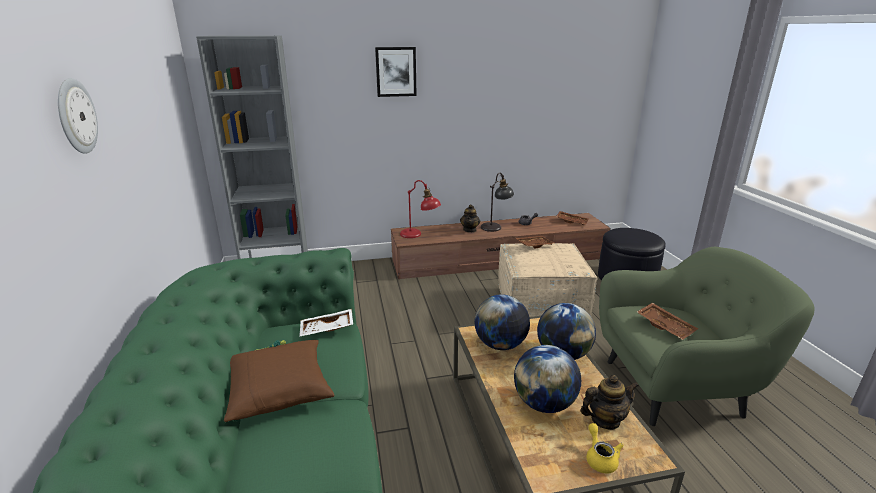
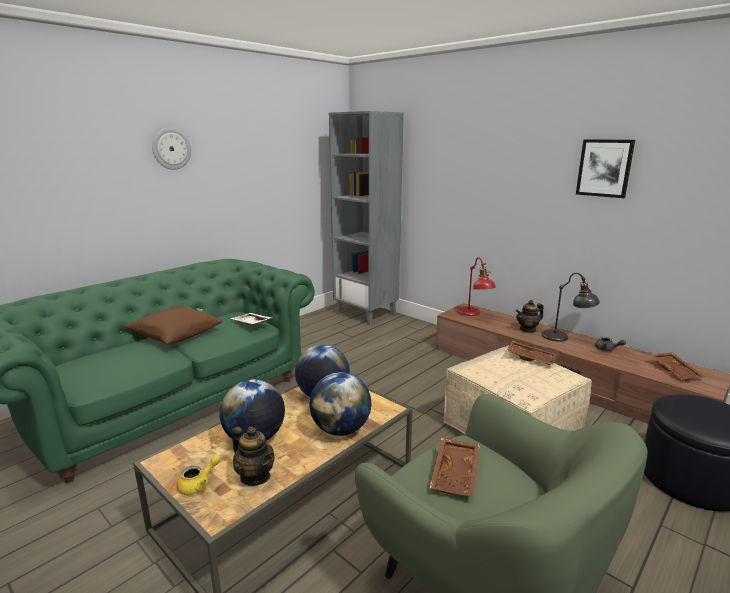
camera: 55 degrees right, 5 degrees down
picture [375,47,417,97] -> picture moved to [576,139,635,198]

